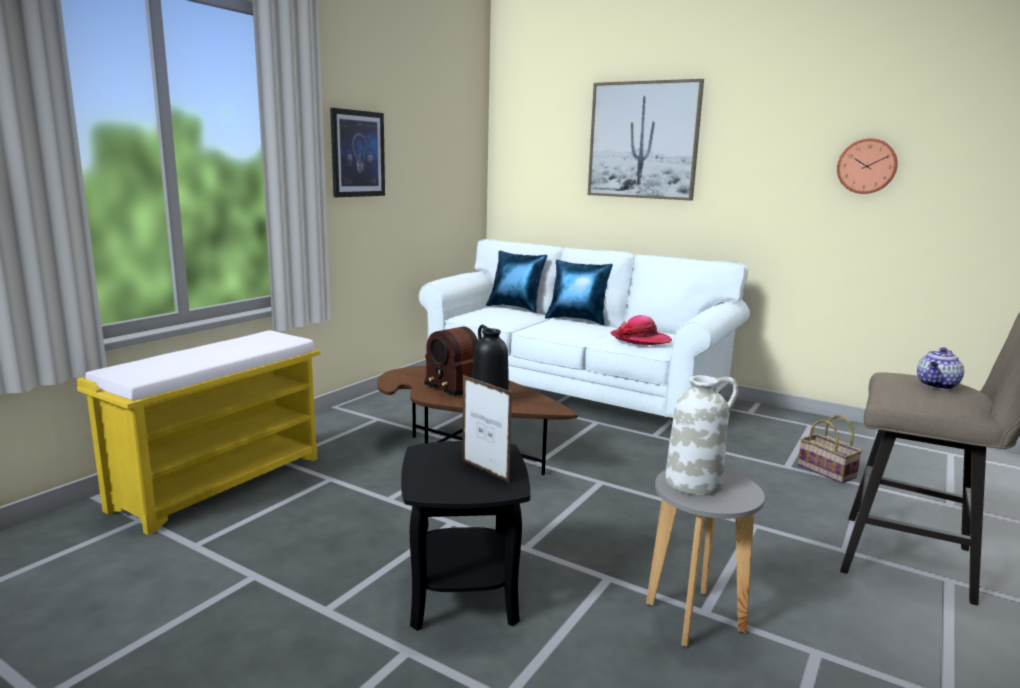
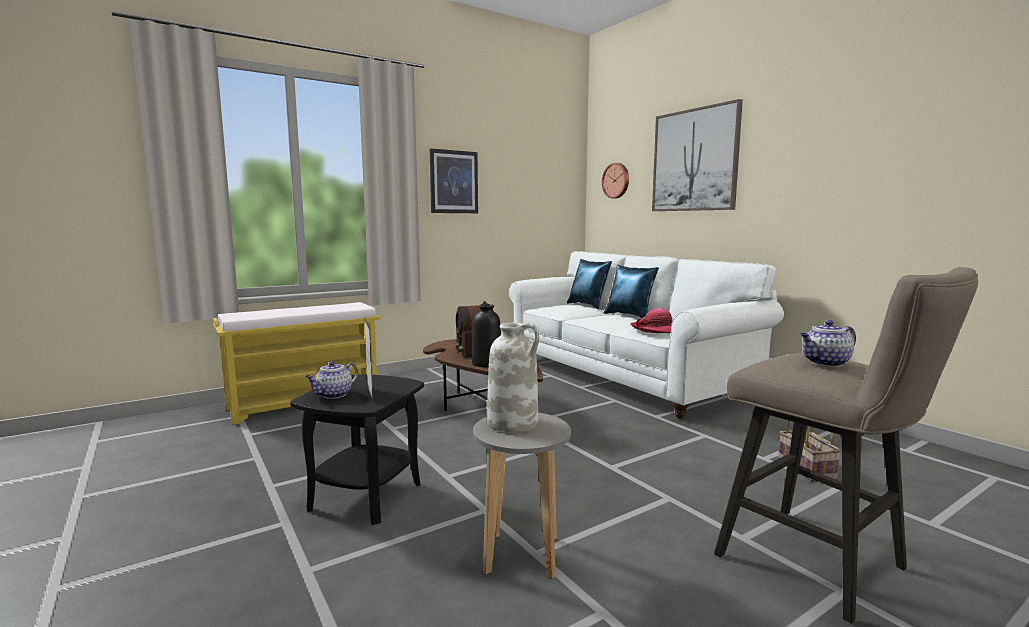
camera: 25 degrees right, 5 degrees down
wall clock [837,138,898,194] -> wall clock moved to [602,163,629,199]
none -> teapot [306,361,358,399]

